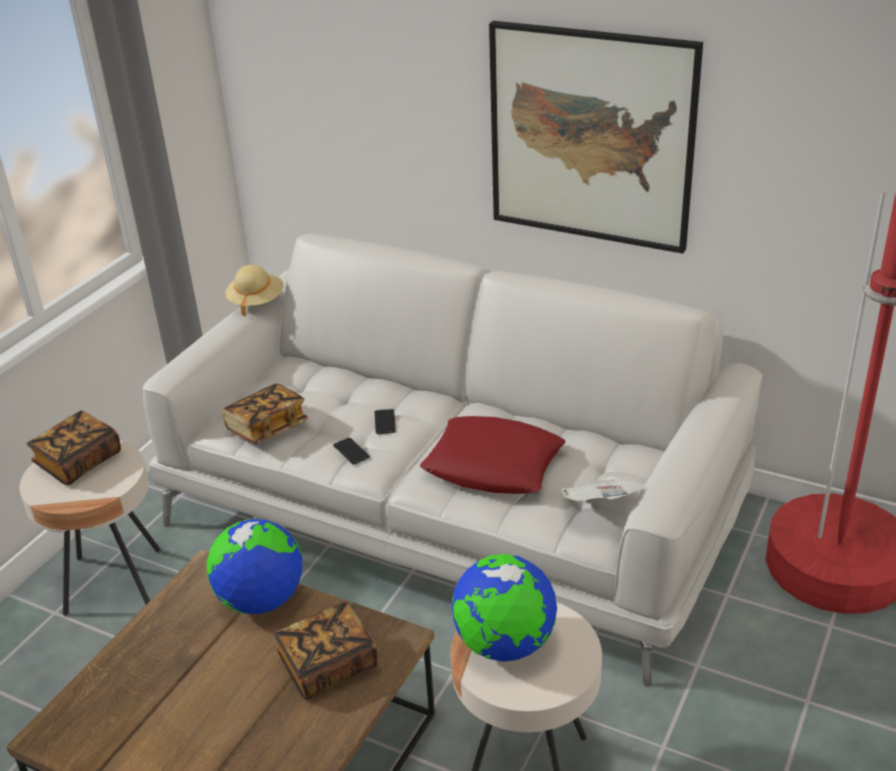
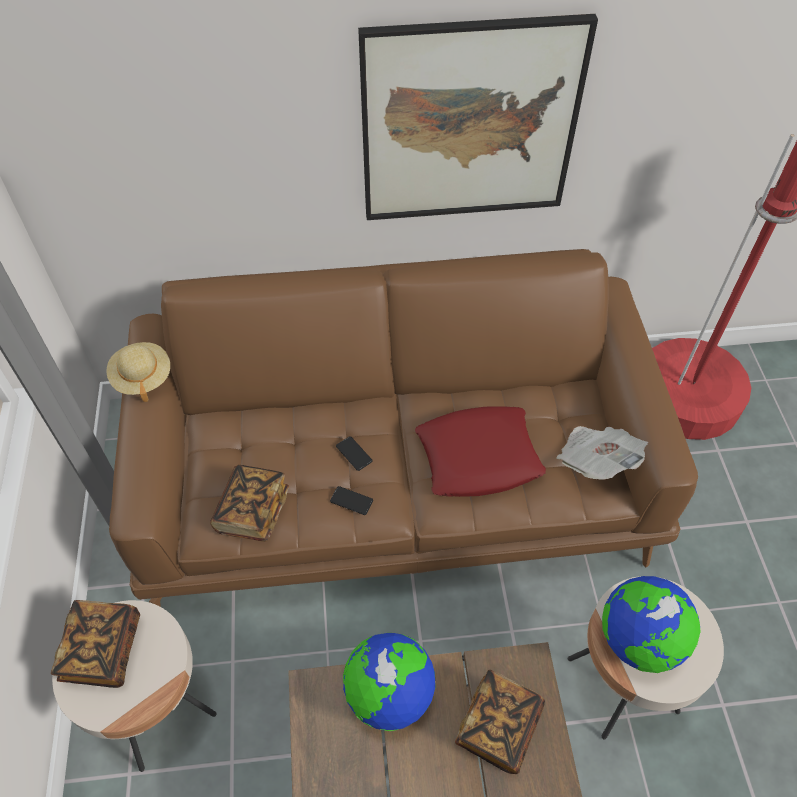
camera: 35 degrees left, 20 degrees up
white sofa [142,234,762,686] -> brown sofa [109,249,698,607]

